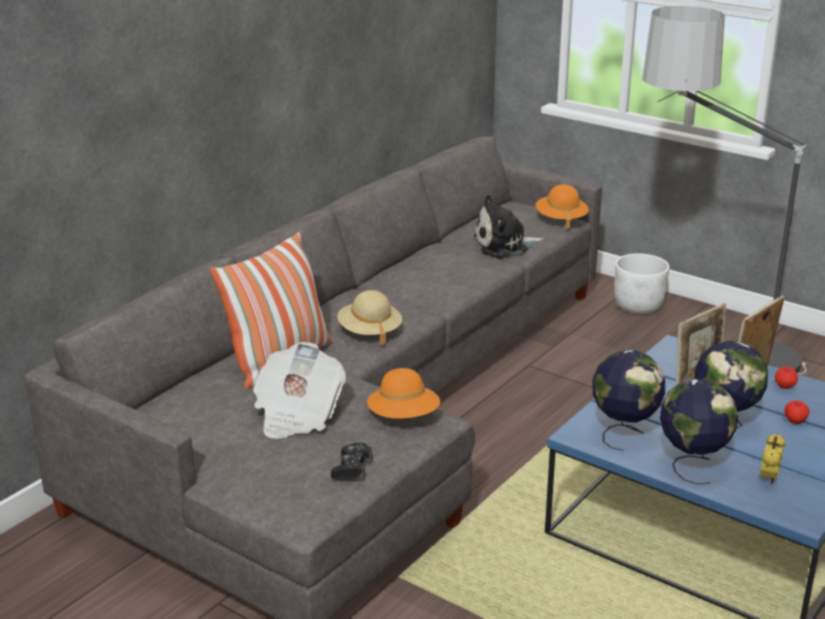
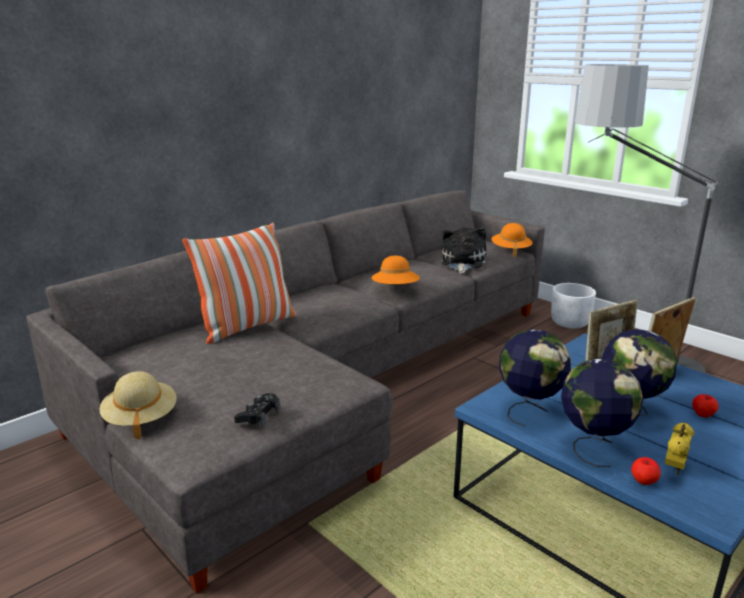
camera: 10 degrees right, 5 degrees down
newspaper [252,342,346,439] -> none
beige hat [337,290,402,346] -> beige hat moved to [99,371,177,439]
orange hat [367,368,440,419] -> orange hat moved to [371,256,420,284]
plush toy [474,194,543,255] -> plush toy turned 105 degrees clockwise [442,228,486,274]
apple [775,367,798,389] -> apple moved to [631,457,661,485]

